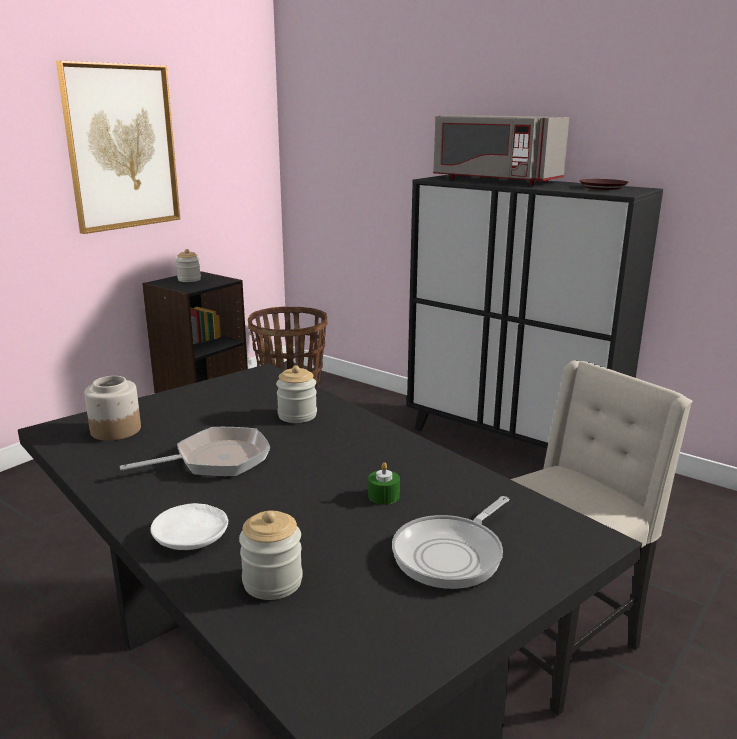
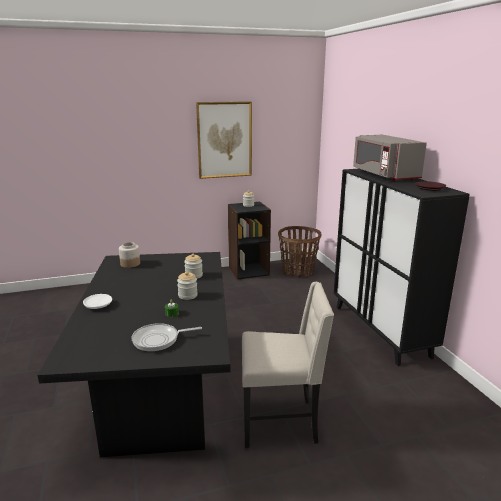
camera: 35 degrees right, 0 degrees up
frying pan [120,427,270,477] -> none
jar [239,511,303,600] -> jar moved to [177,271,198,300]

